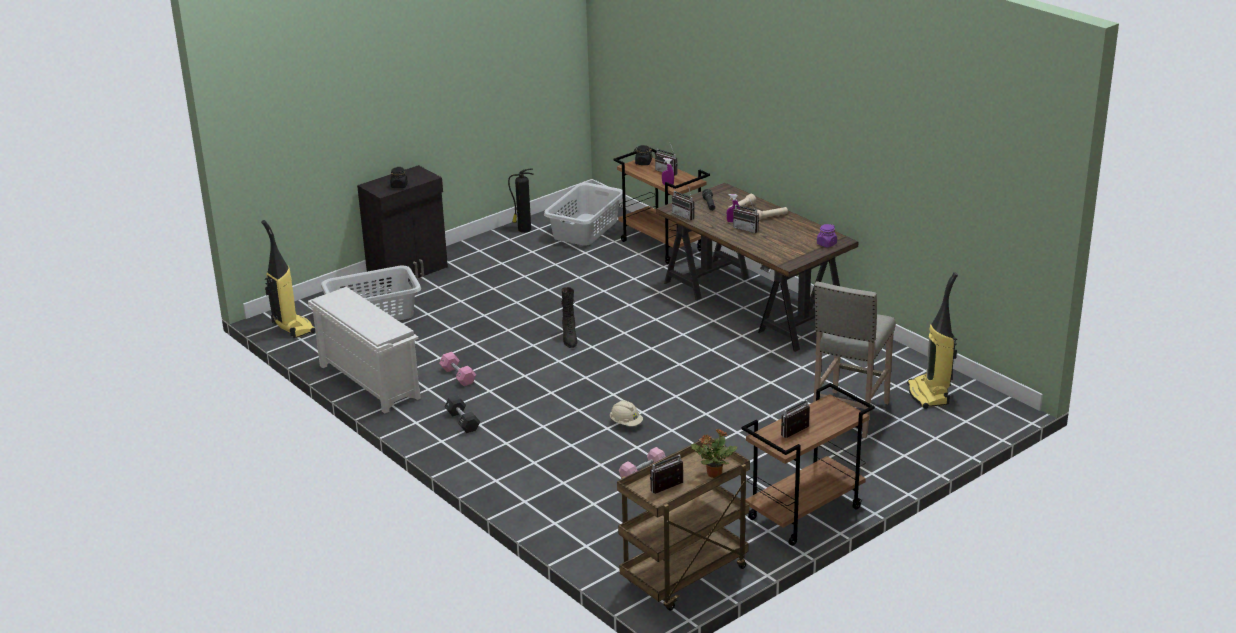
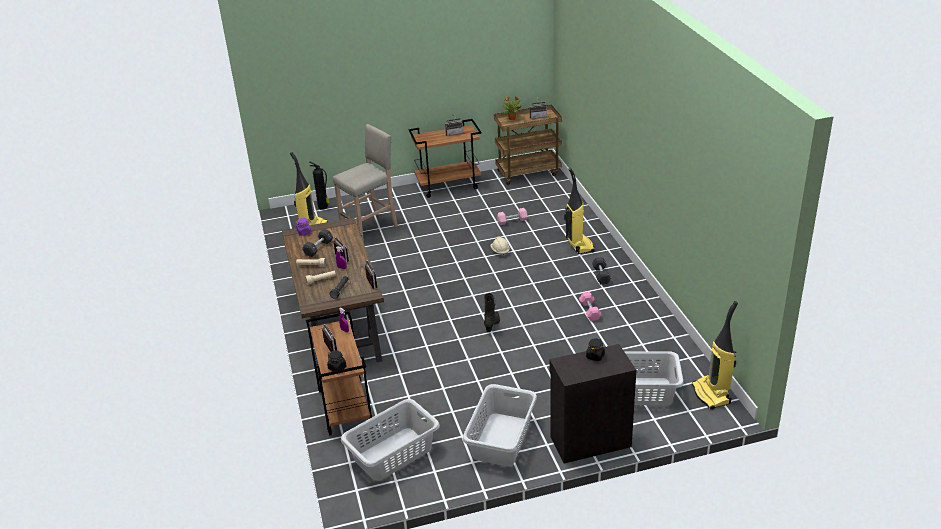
camera: 155 degrees left, 5 degrees up
white shoe rack [308,287,421,414] -> none
fire extinguisher [508,168,533,233] -> fire extinguisher moved to [309,162,330,210]
none -> black dumbbell [302,229,333,257]
none -> grey laundry basket [462,384,537,466]
none -> vacuum cleaner [564,168,595,254]

